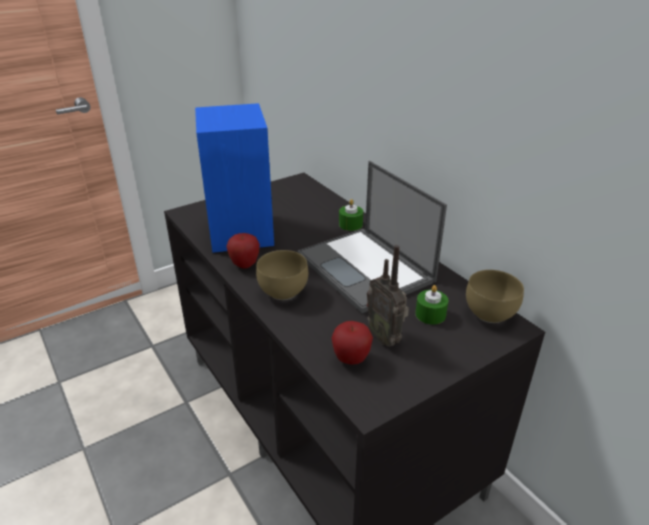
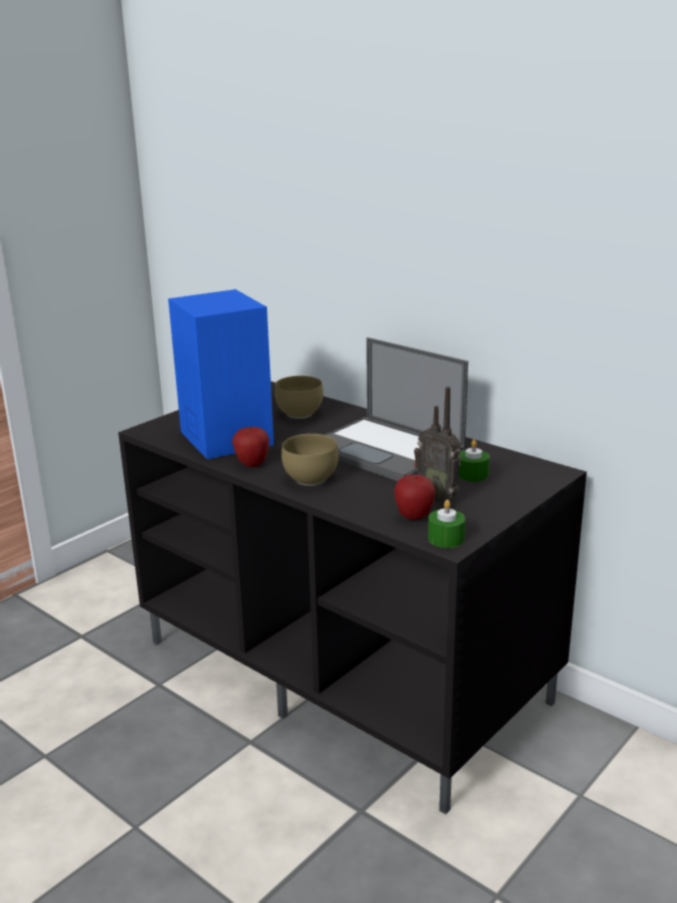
camera: 15 degrees left, 10 degrees down
green candle [339,199,363,231] -> green candle moved to [428,500,465,548]
brown bowl [466,270,524,323] -> brown bowl moved to [275,376,323,419]

